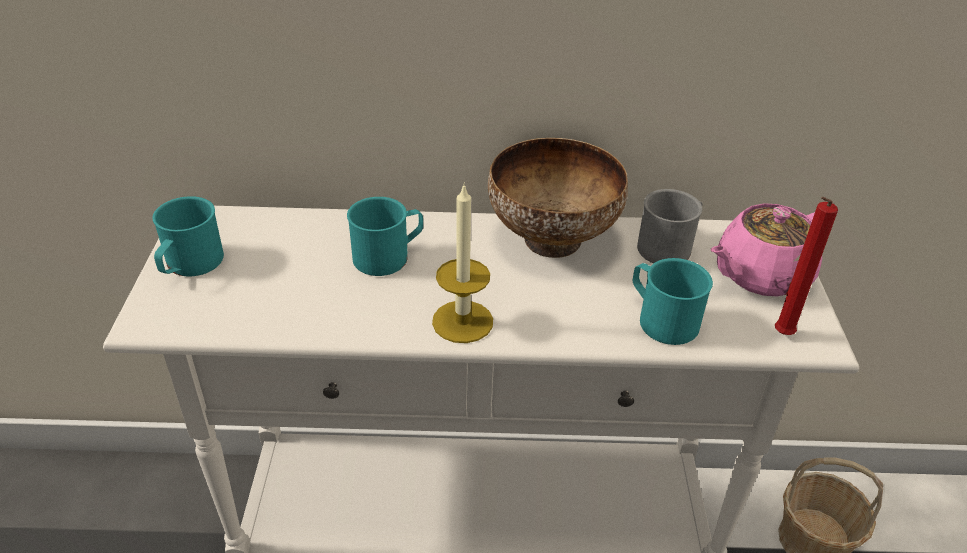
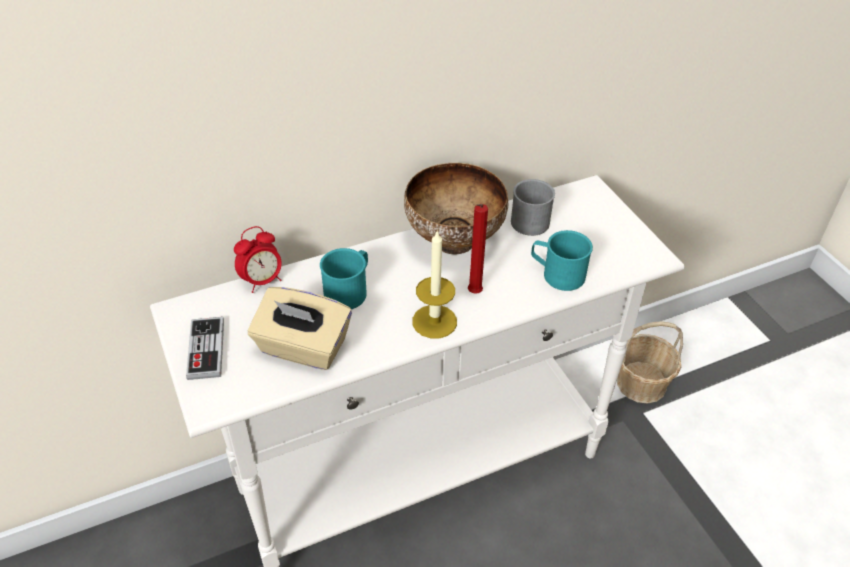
camera: 25 degrees left, 5 degrees up
turquoise mug [152,196,224,277] -> game controller [186,317,224,380]
pink teapot [711,203,822,296] -> none
red candle [775,197,838,335] -> red candle moved to [468,204,488,294]
none -> alarm clock [234,226,282,293]
none -> beige tissue box [248,287,352,370]

